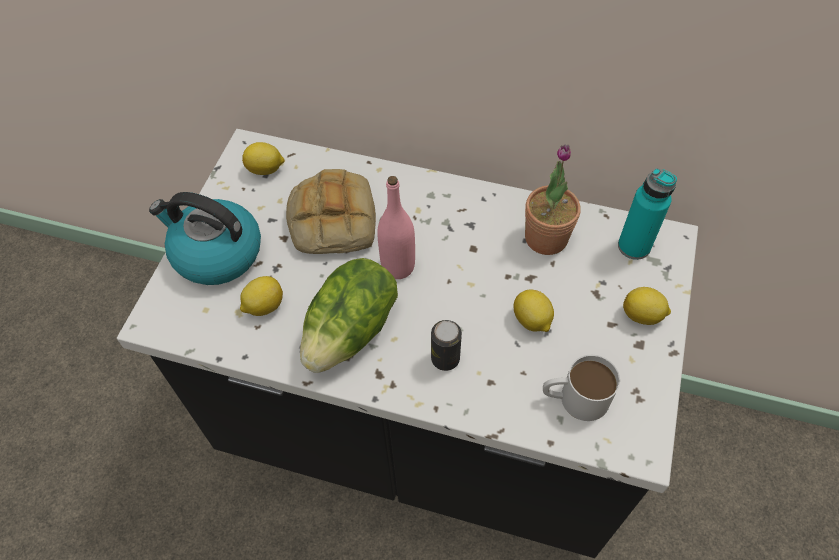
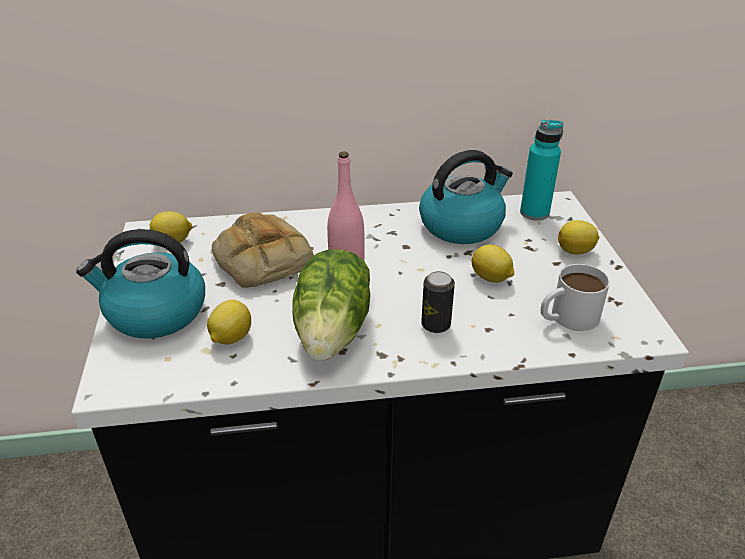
camera: 25 degrees left, 20 degrees down
potted plant [525,144,581,255] -> kettle [419,150,513,244]

